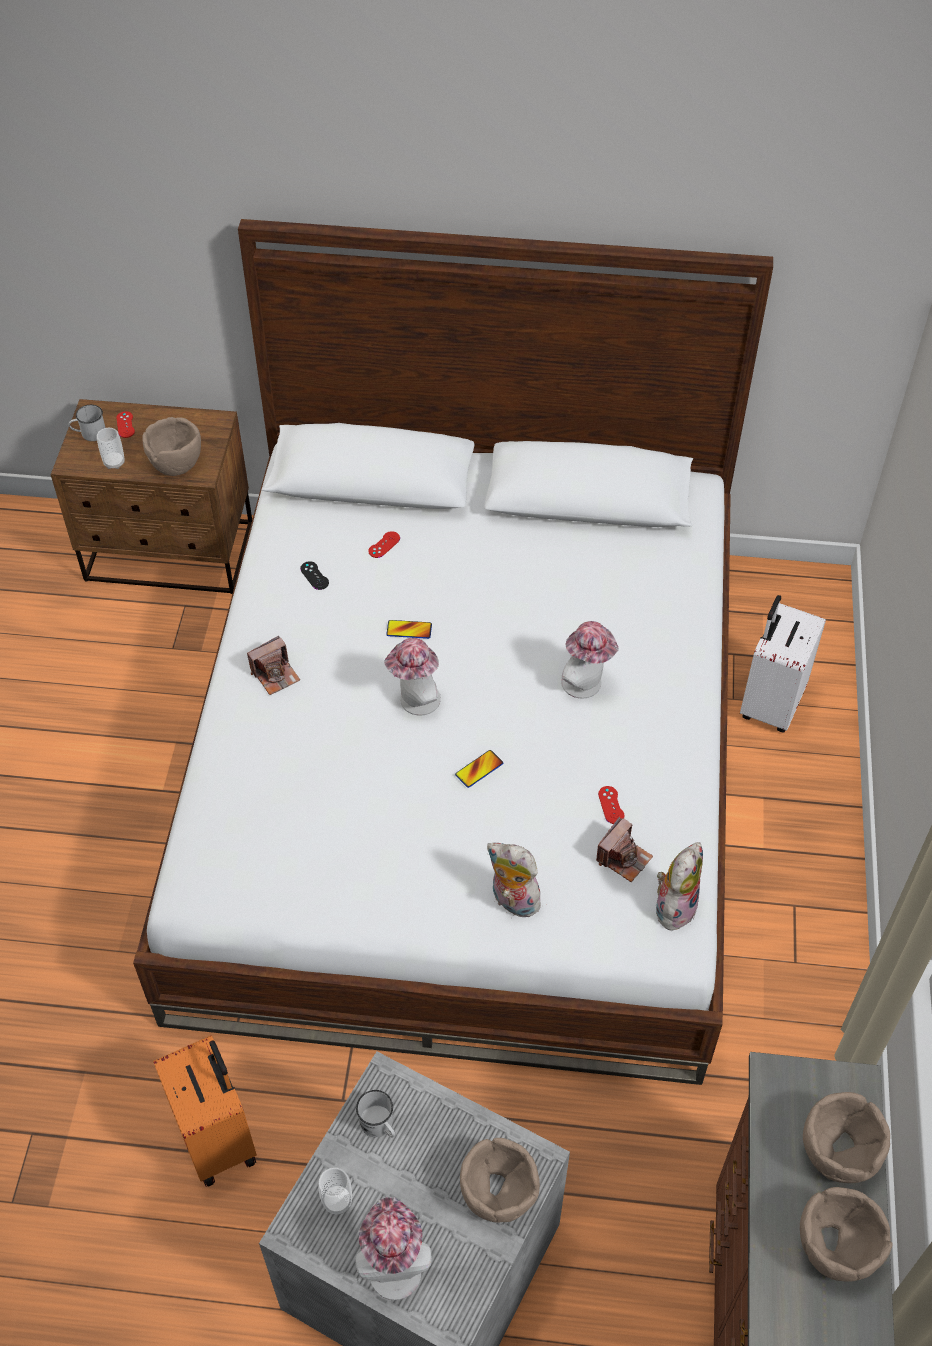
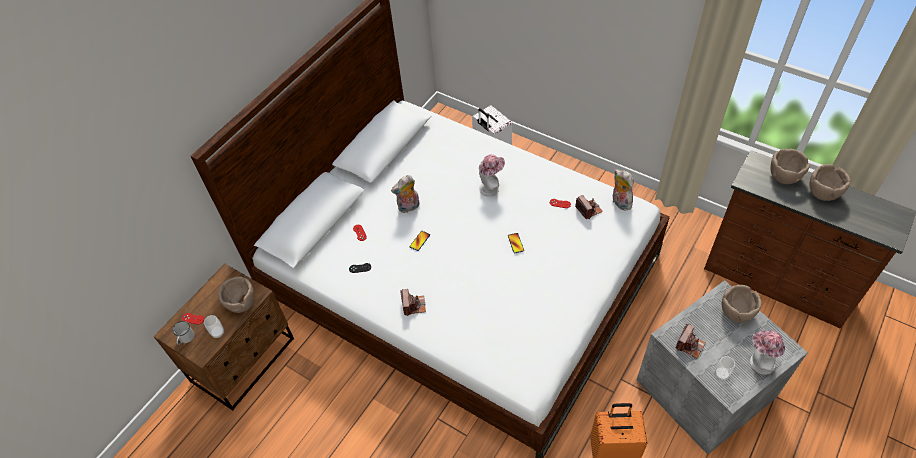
camera: 60 degrees left, 0 degrees up
white mug [356,1090,396,1138] -> camera [675,323,705,358]
hat [384,638,441,716] -> none
plush toy [487,843,541,917] -> plush toy moved to [391,175,420,213]

